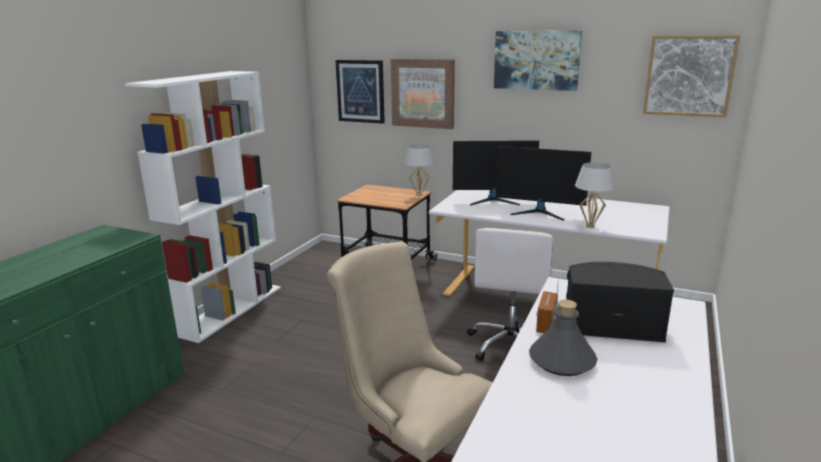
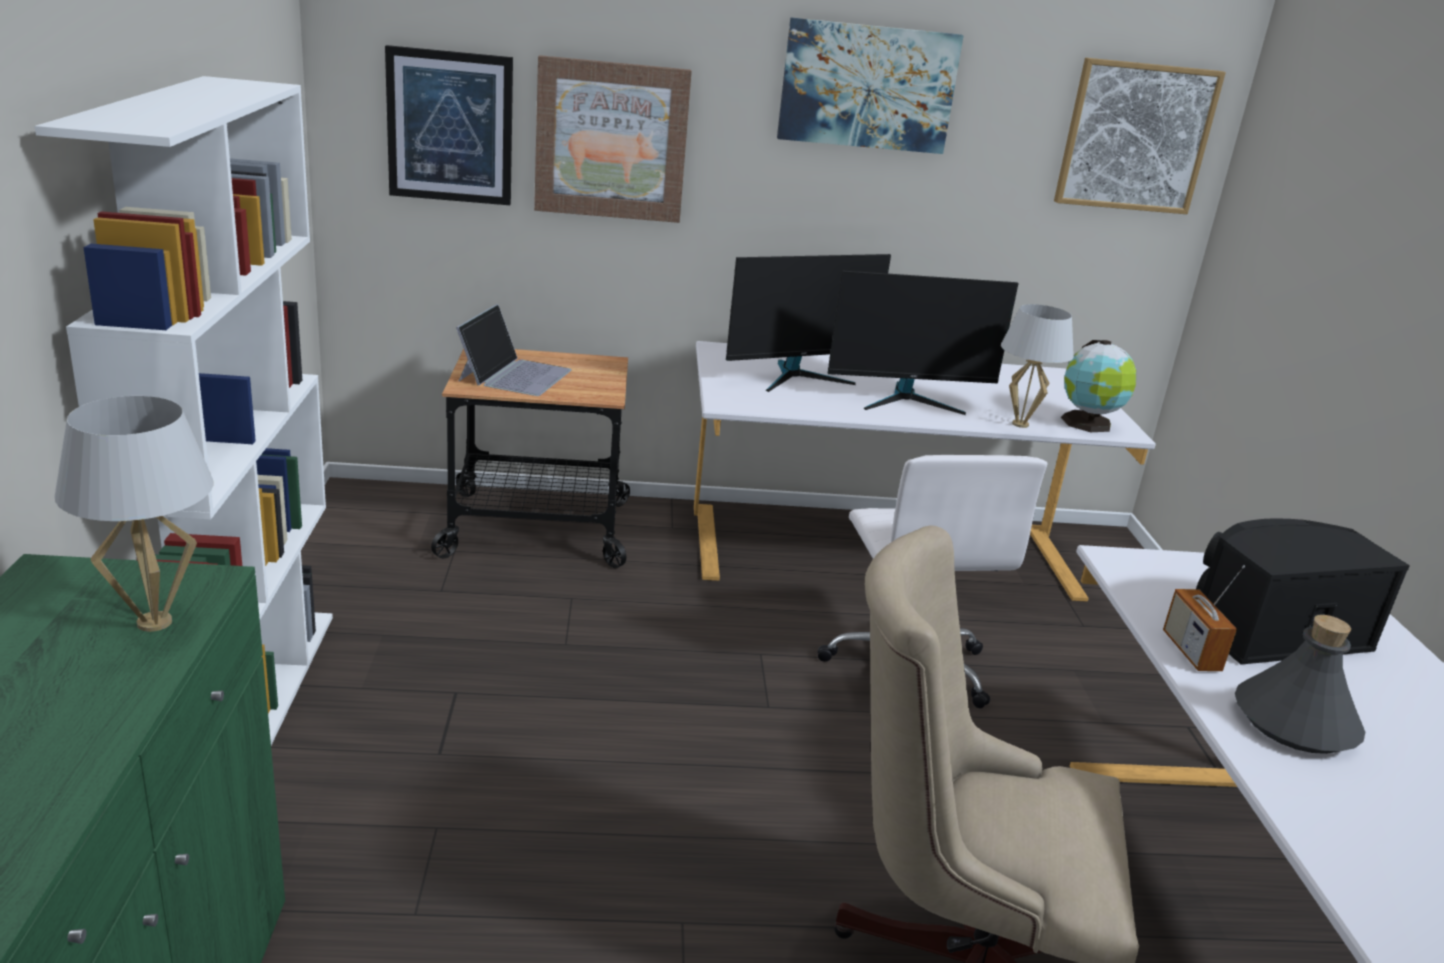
camera: 30 degrees left, 5 degrees up
white table lamp [404,144,434,196] -> white table lamp moved to [55,396,213,632]
none -> laptop [456,304,572,396]
none -> globe [1061,340,1136,432]

